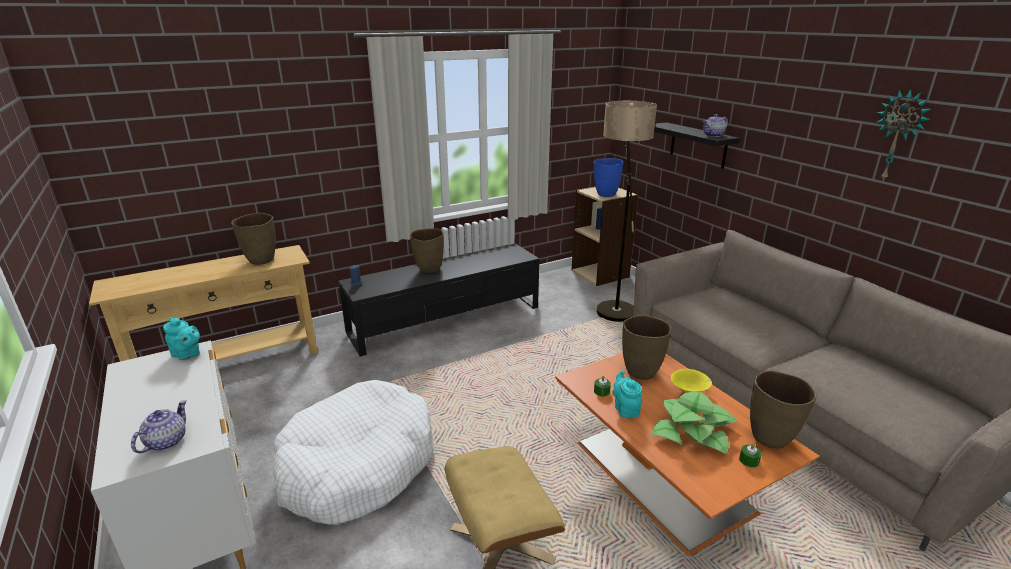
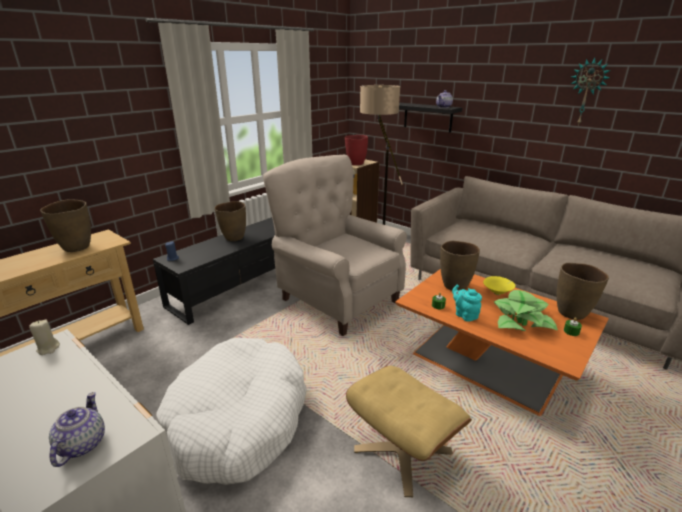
camera: 20 degrees left, 0 degrees up
turquoise teapot [163,317,200,360] -> beige candle [29,320,60,355]
blue vase [593,158,623,197] -> red vase [345,135,368,165]
none -> beige armchair [263,155,407,336]

